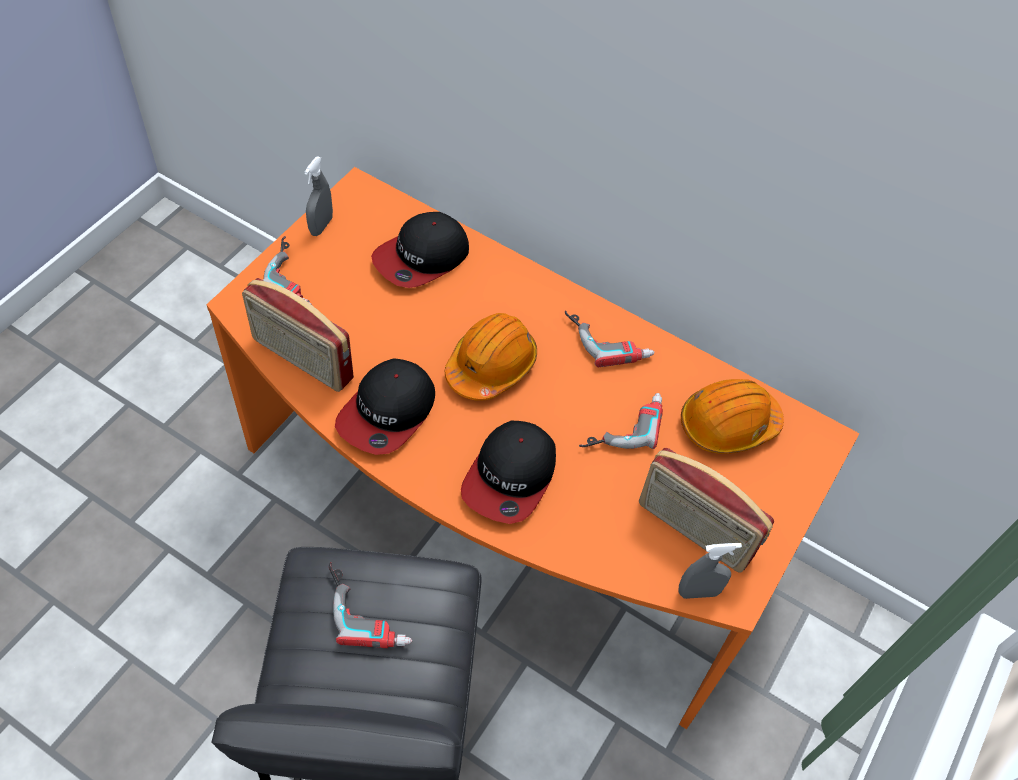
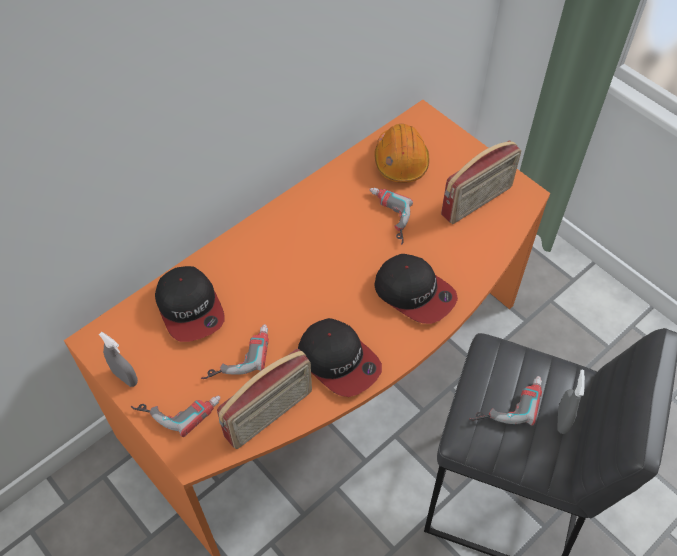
camera: 70 degrees left, 0 degrees up
orange hard hat [445,313,537,401] -> none
power drill [565,310,654,367] -> power drill moved to [201,324,269,379]
grey spray bottle [678,543,742,599] -> grey spray bottle moved to [557,370,585,434]

